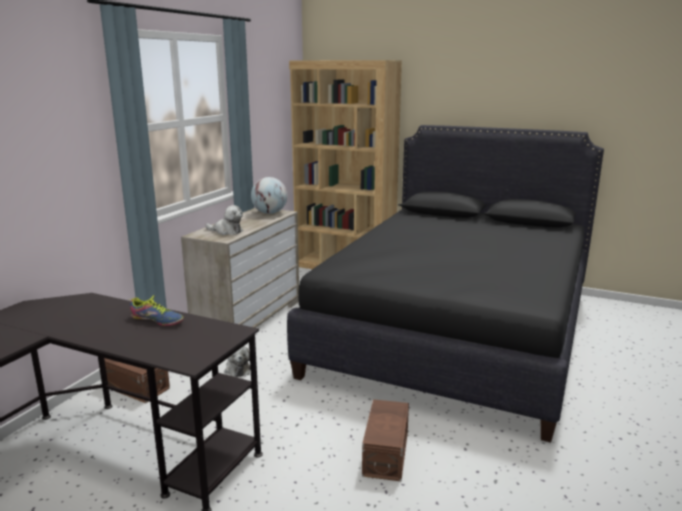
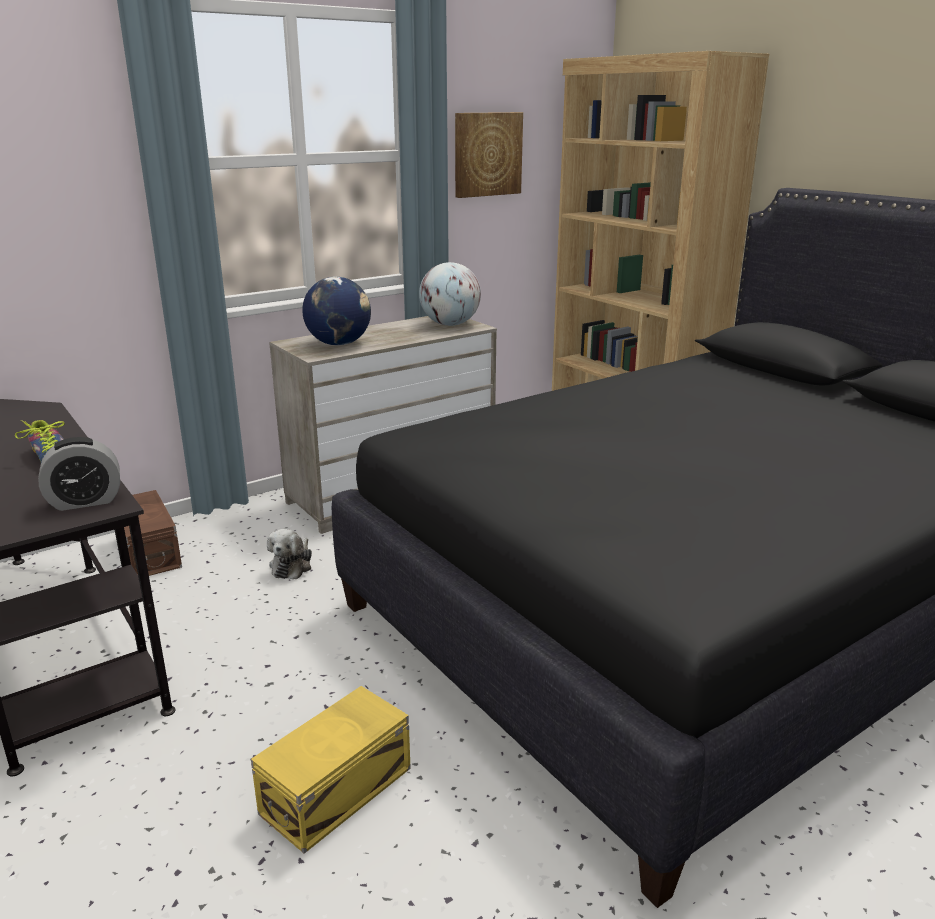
camera: 30 degrees right, 5 degrees up
plush toy [206,205,243,235] -> globe [302,277,371,346]
brown storage box [362,399,409,481] -> yellow storage box [251,686,410,854]
none -> alarm clock [38,437,120,511]
none -> picture [455,112,523,198]

